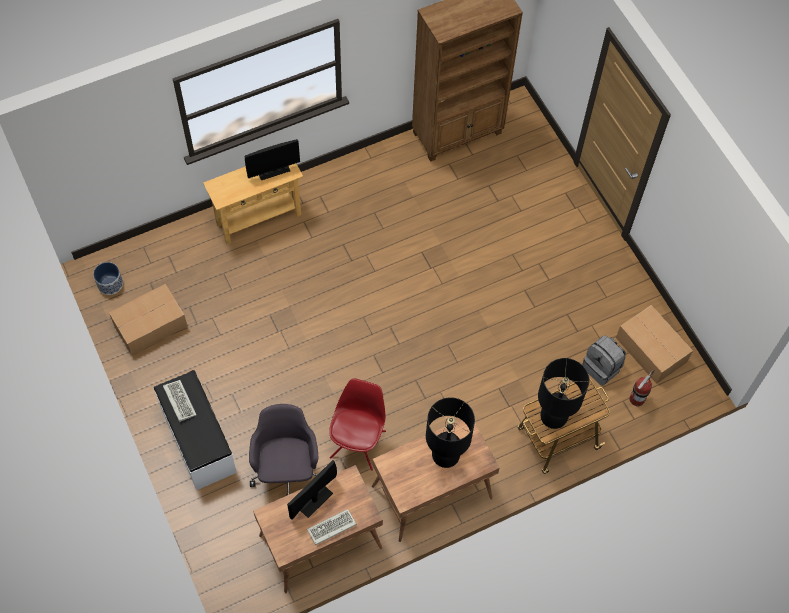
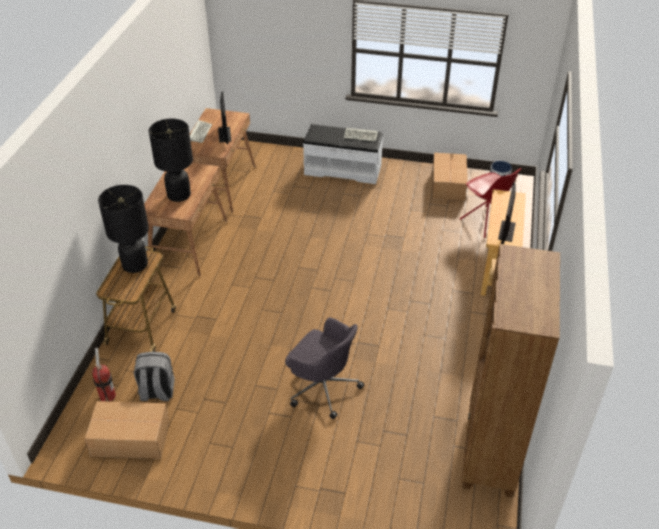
camera: 130 degrees right, 20 degrees down
grey office chair [249,404,318,496] -> grey office chair moved to [285,318,364,419]
red chair [329,378,386,471] -> red chair moved to [460,168,521,238]

